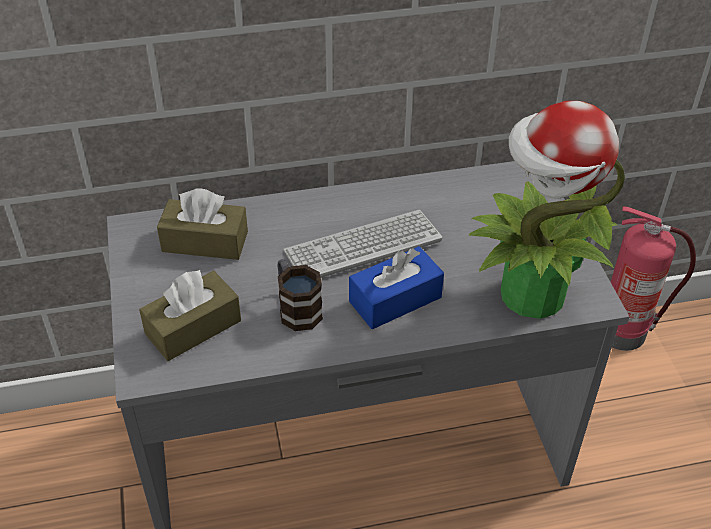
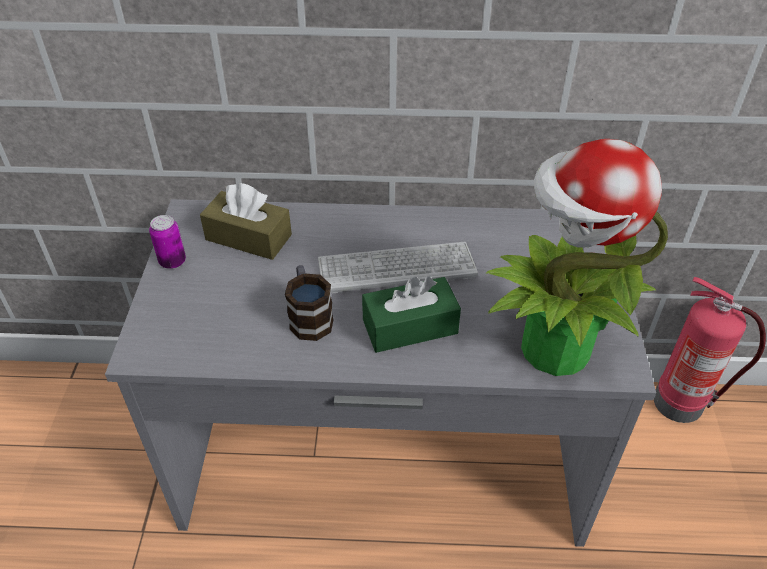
camera: 15 degrees right, 0 degrees up
brown tissue box [139,270,241,361] -> none
blue tissue box [349,246,444,329] -> green tissue box [362,276,461,353]
none -> can [149,215,186,269]

